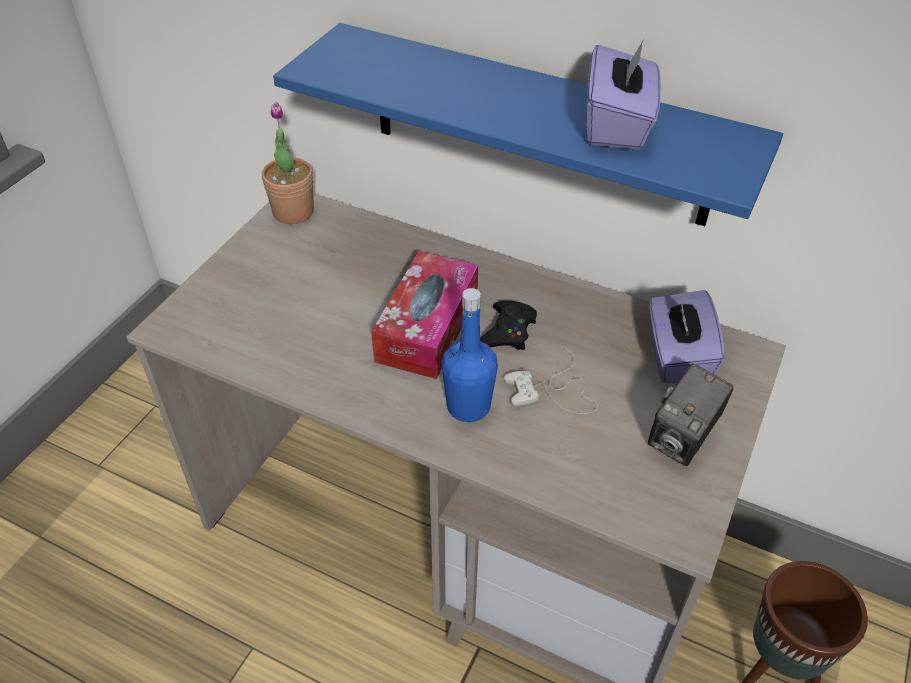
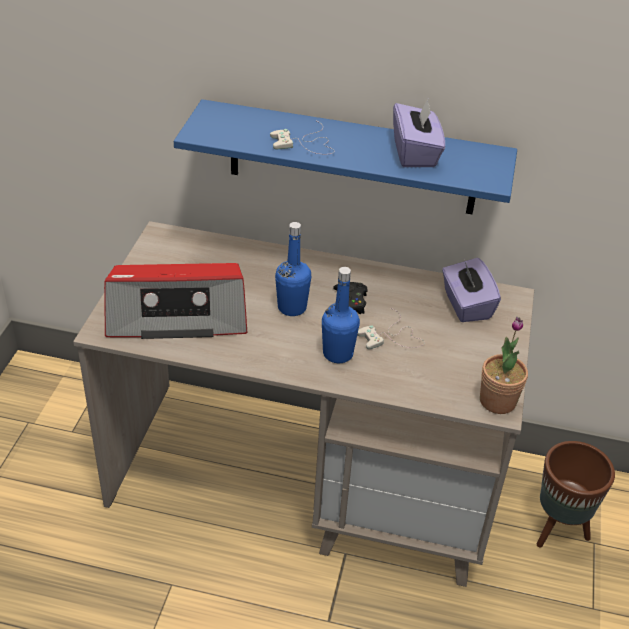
camera: 15 degrees left, 5 degrees down
potted plant [262,102,314,224] -> potted plant moved to [480,317,528,414]
tissue box [371,251,478,379] -> blue bottle [275,222,311,316]
camera [648,363,734,466] -> none
none -> radio [104,263,247,339]
none -> white game controller [270,121,335,154]

